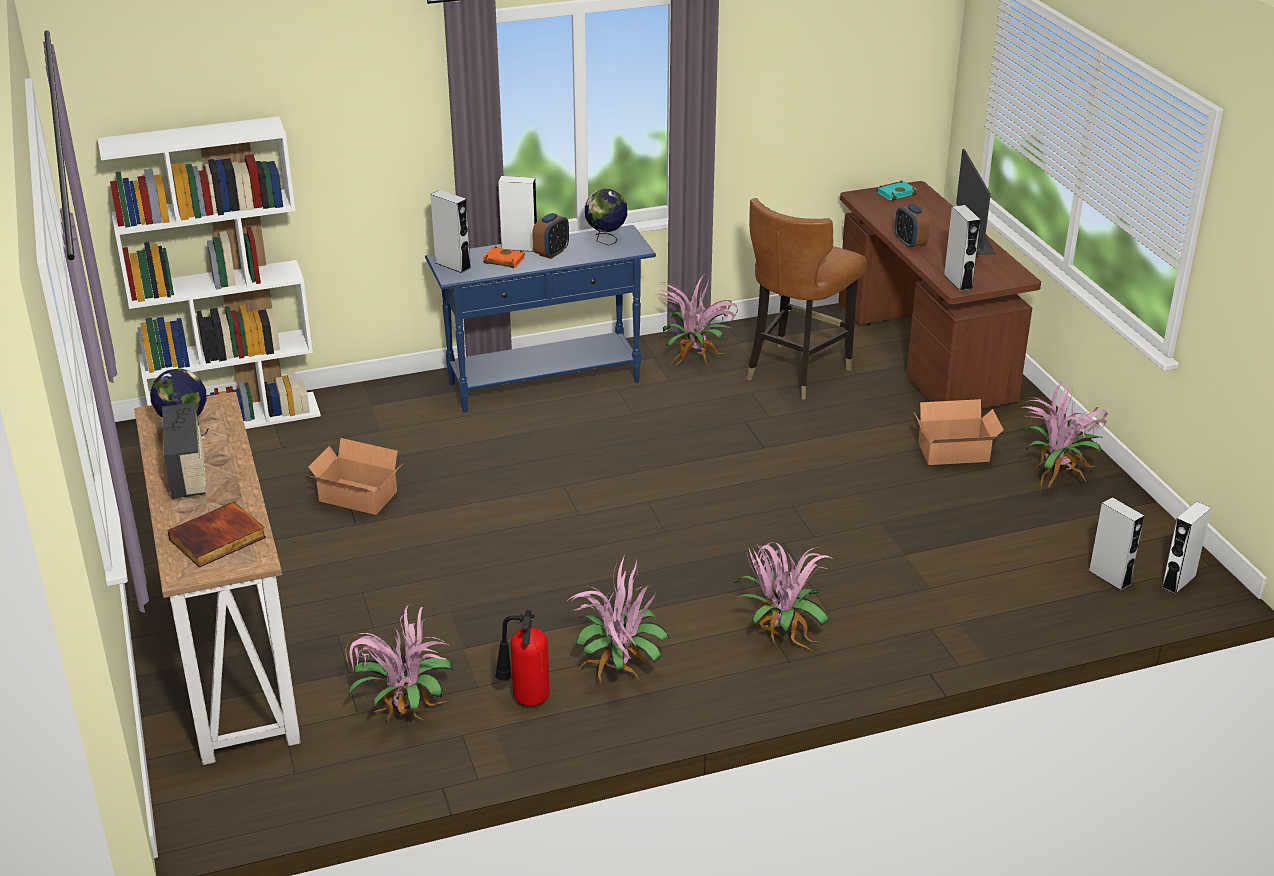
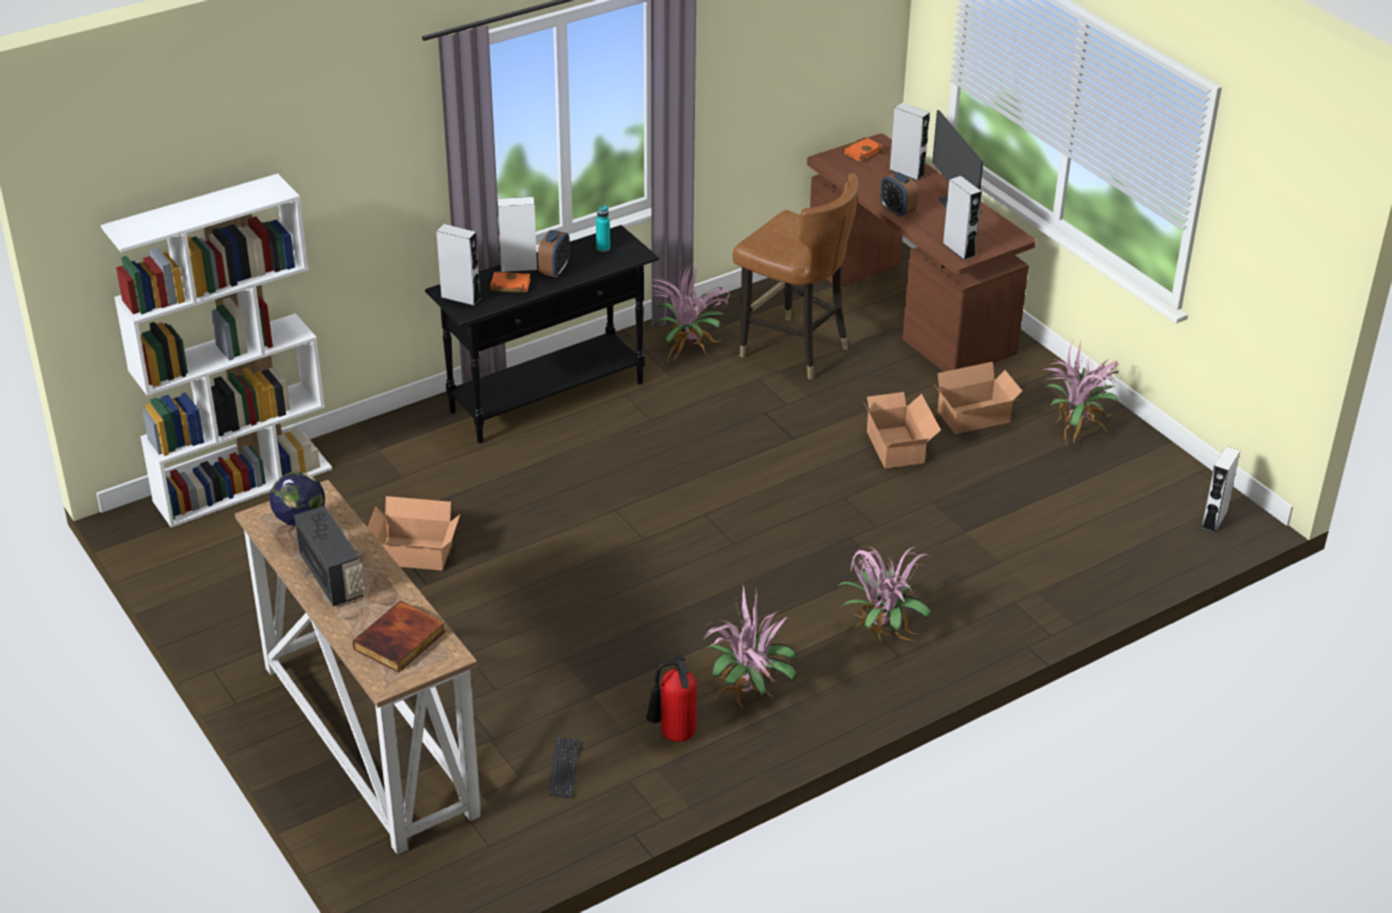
camera: 15 degrees left, 5 degrees up
potted plant [345,604,453,727] -> keyboard [548,737,580,798]
blue console table [425,225,656,413] -> black console table [425,225,659,443]
globe [585,189,627,246] -> turquoise bottle [596,206,610,252]
brown chair [746,198,867,400] -> brown chair turned 75 degrees counterclockwise [733,173,859,380]
turquoise book [877,180,917,201] -> orange book [842,137,884,162]
grey speaker [1089,497,1144,591] -> grey speaker moved to [889,103,930,181]
none -> cardboard box [864,392,941,468]

